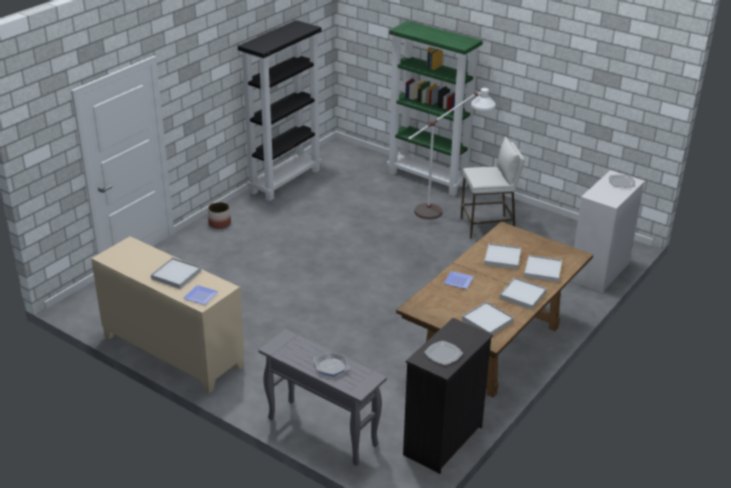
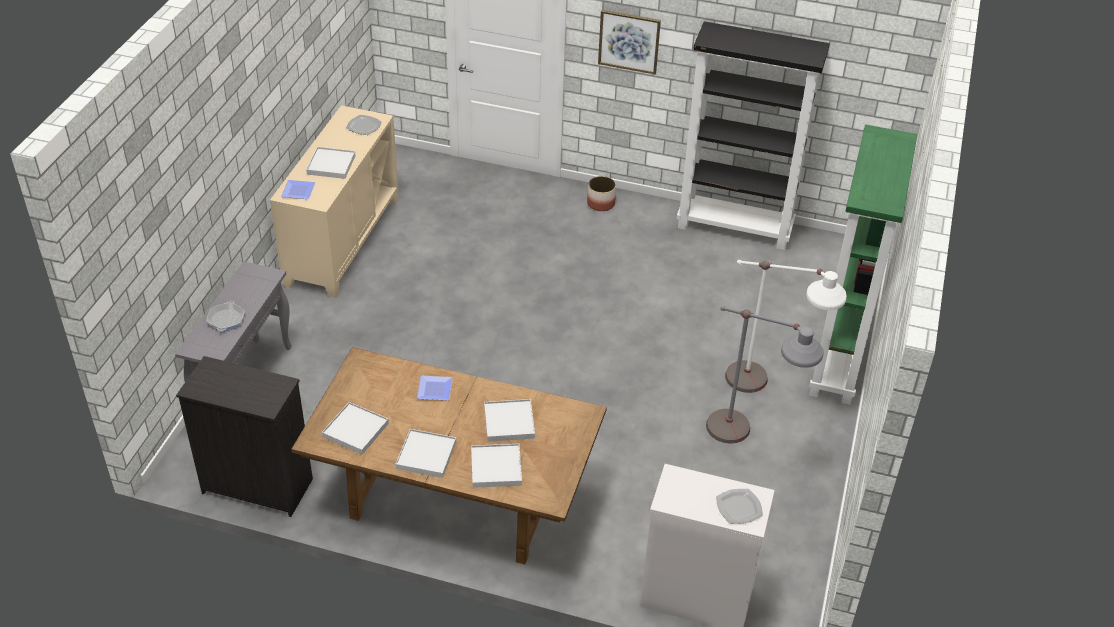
camera: 70 degrees right, 10 degrees up
plate [424,341,463,365] -> plate moved to [346,115,382,135]
white stool [460,137,525,239] -> grey floor lamp [706,306,824,443]
none -> picture [598,10,661,74]

